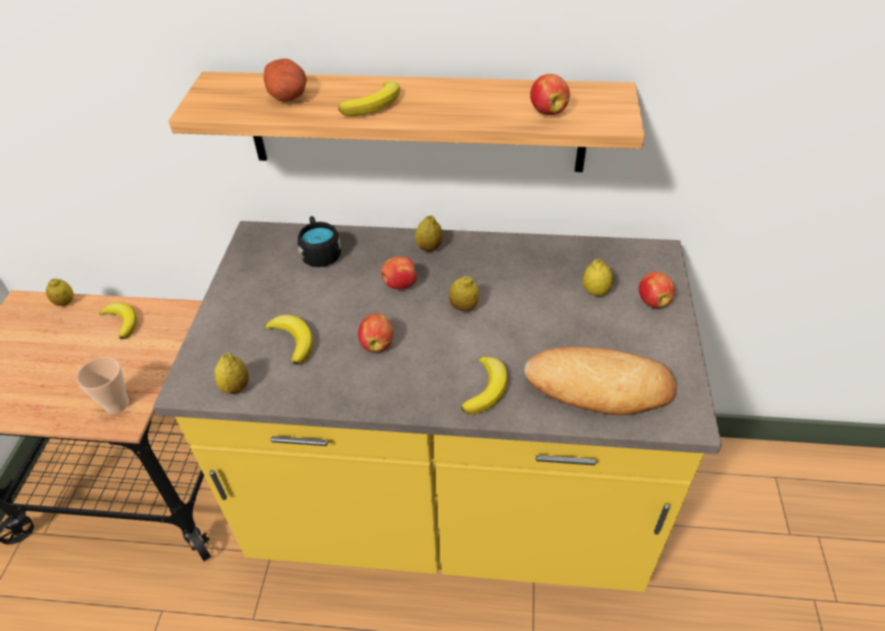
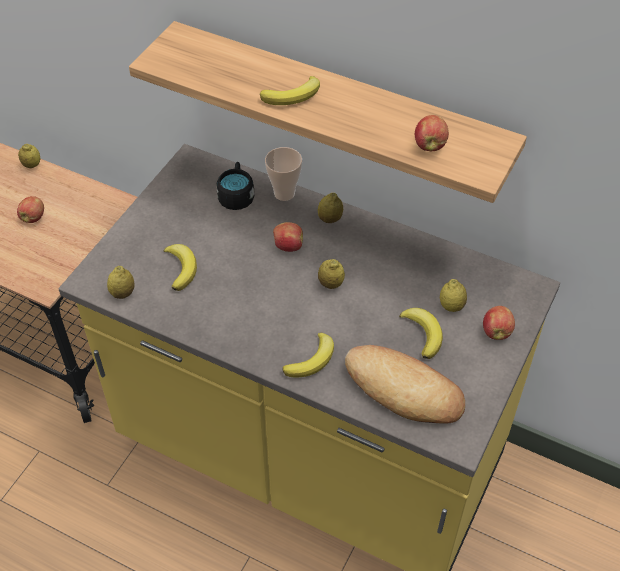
camera: 20 degrees right, 5 degrees up
cup [77,357,129,414] -> cup moved to [265,147,302,201]
banana [99,302,137,339] -> banana moved to [399,308,443,359]
potato [264,59,307,101] -> none
apple [358,313,394,352] -> apple moved to [17,196,44,223]

